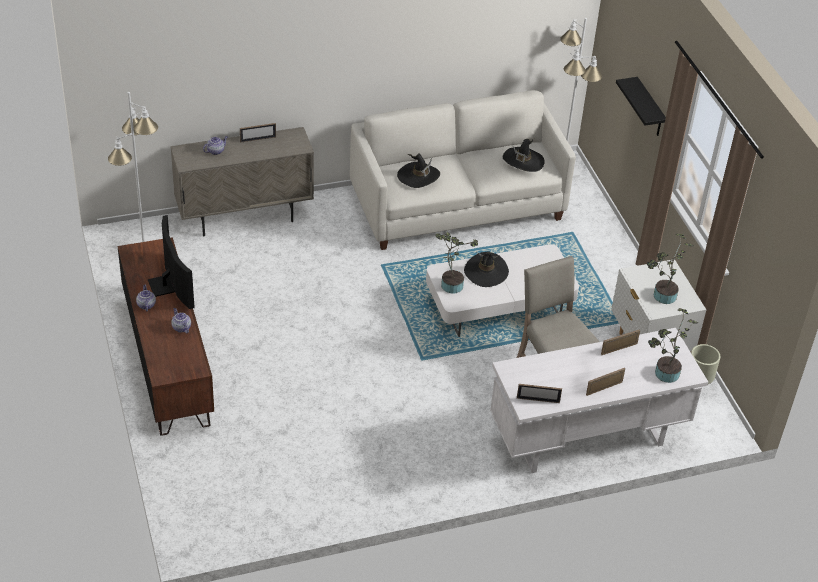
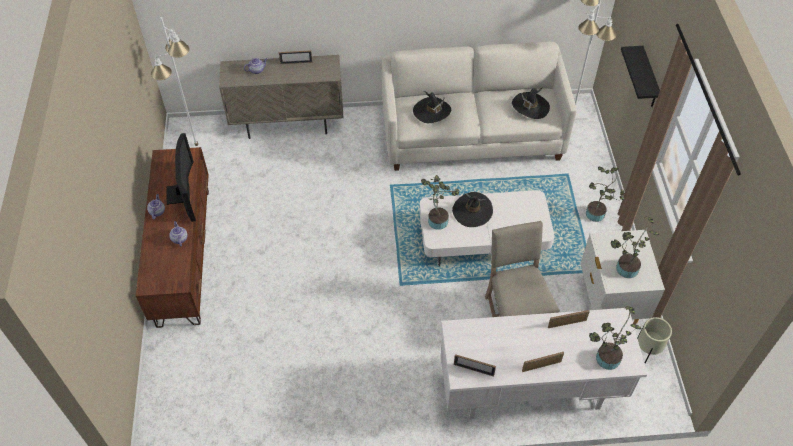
camera: 15 degrees right, 10 degrees up
none -> potted plant [586,167,625,222]

